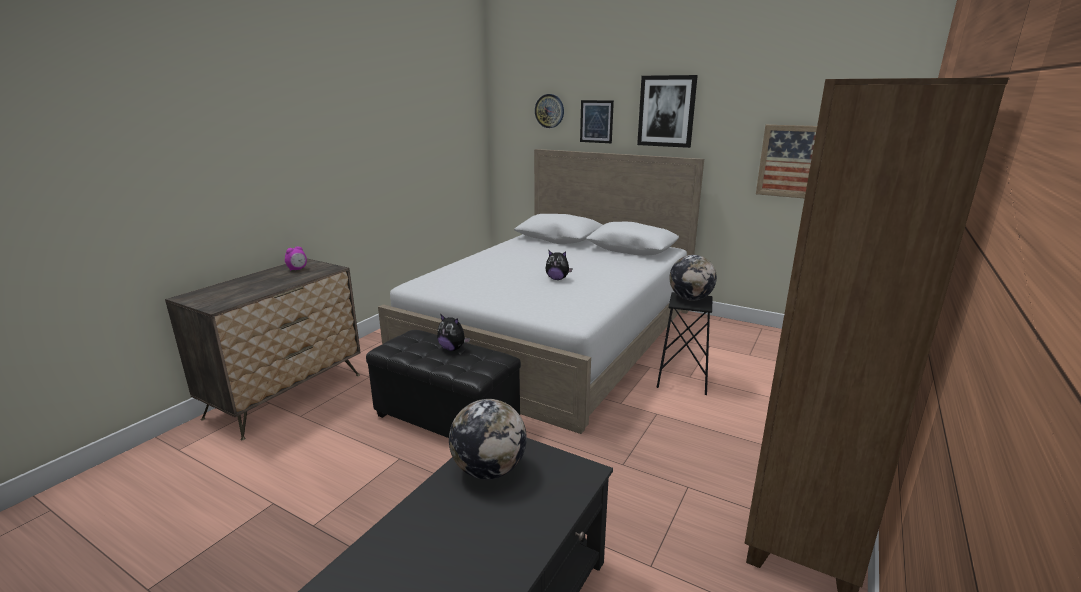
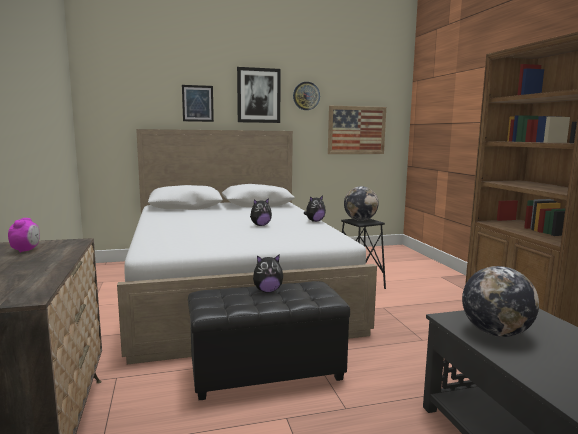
camera: 45 degrees left, 10 degrees down
wall clock [535,94,564,128] -> wall clock moved to [293,82,320,110]
none -> plush toy [304,195,326,222]

